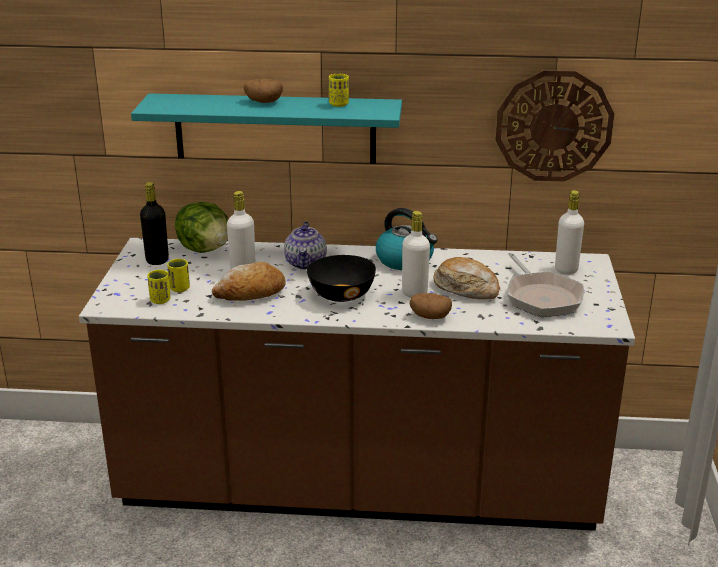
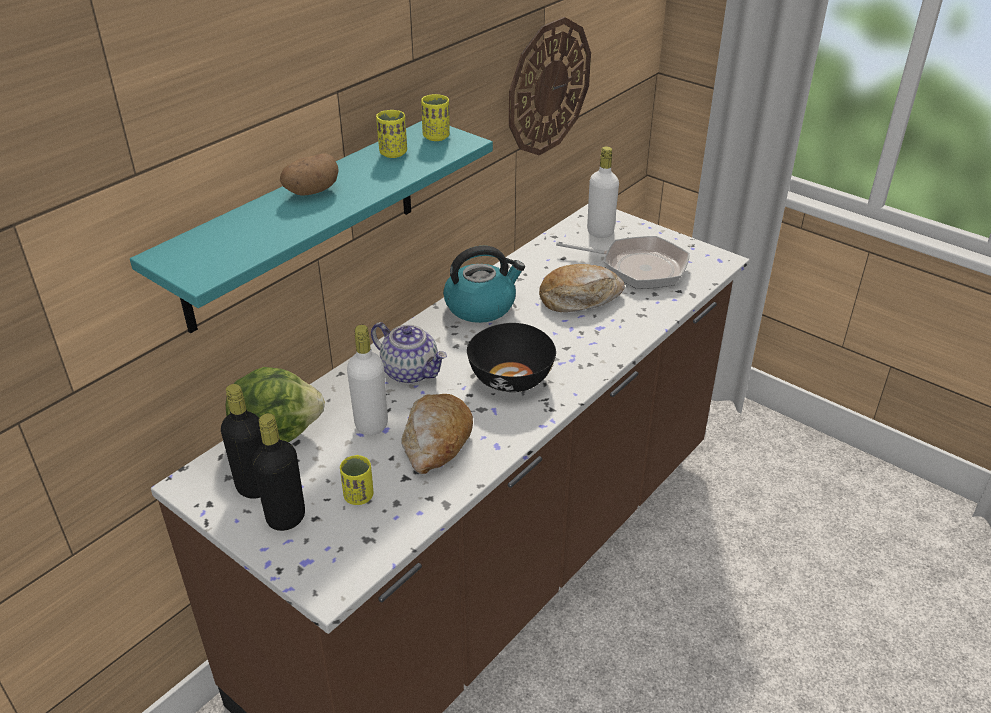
camera: 55 degrees left, 10 degrees up
yellow cup [147,270,170,304] -> yellow cup moved to [421,94,450,141]
white bottle [402,211,430,298] -> none
potato [409,293,452,319] -> none
none -> black bottle [252,413,305,531]

